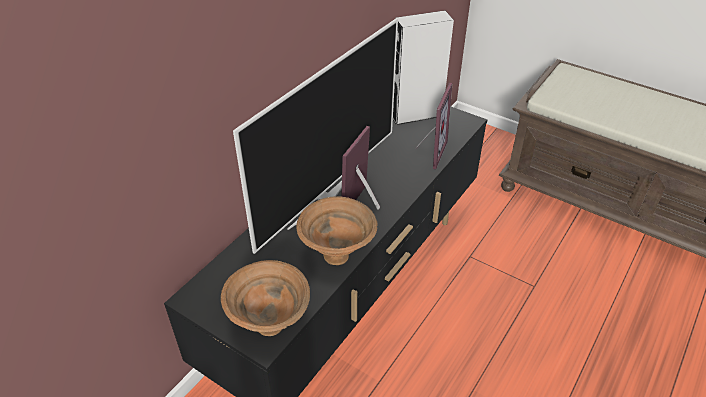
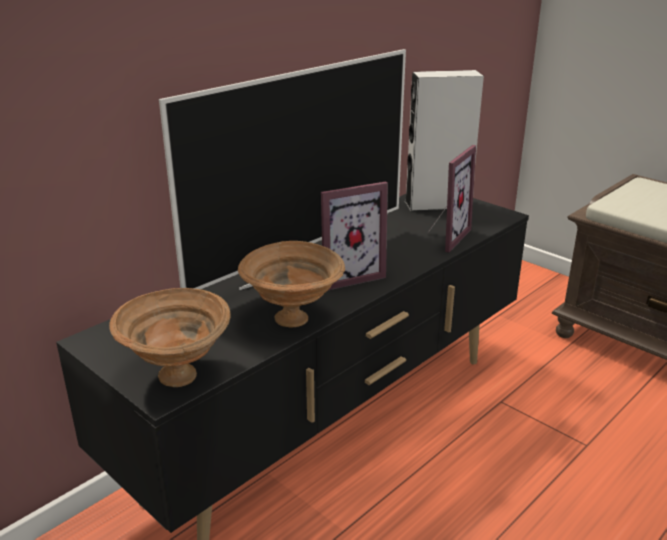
camera: 10 degrees right, 15 degrees down
picture frame [341,126,380,210] -> picture frame turned 150 degrees counterclockwise [321,181,388,290]

